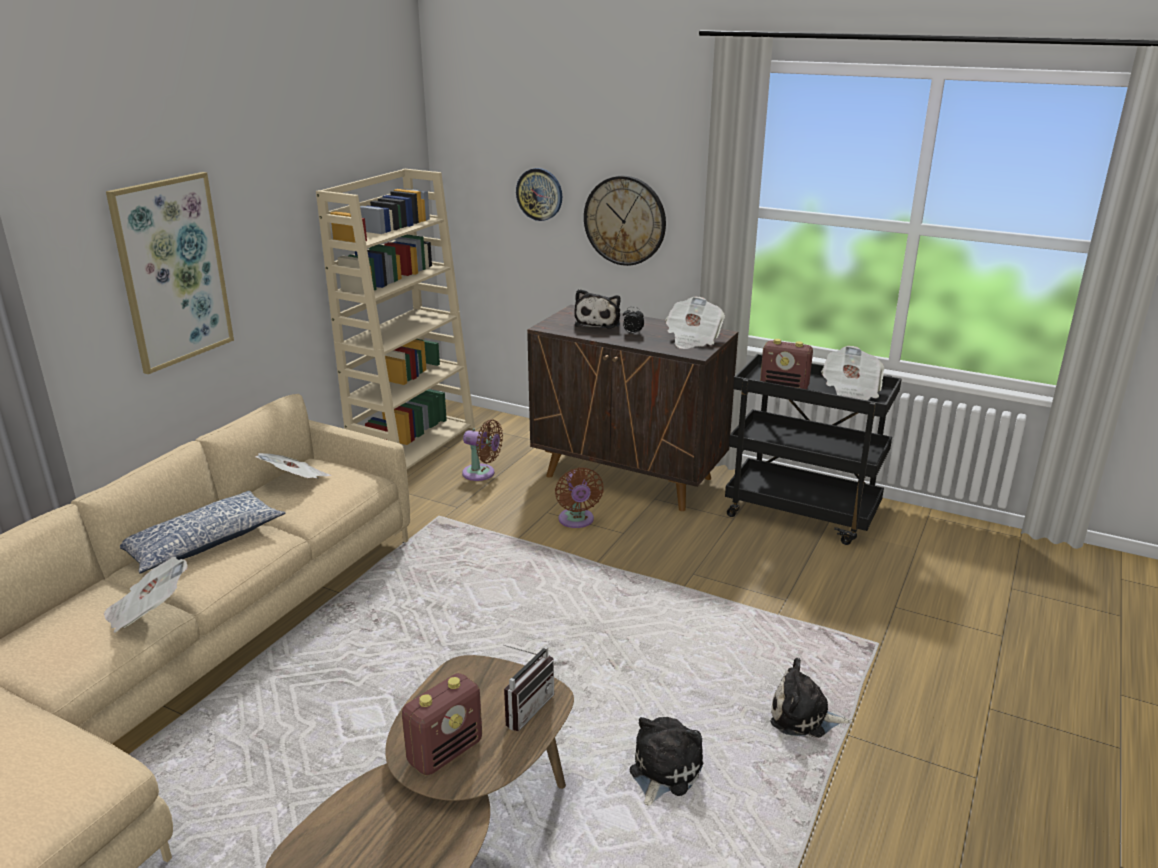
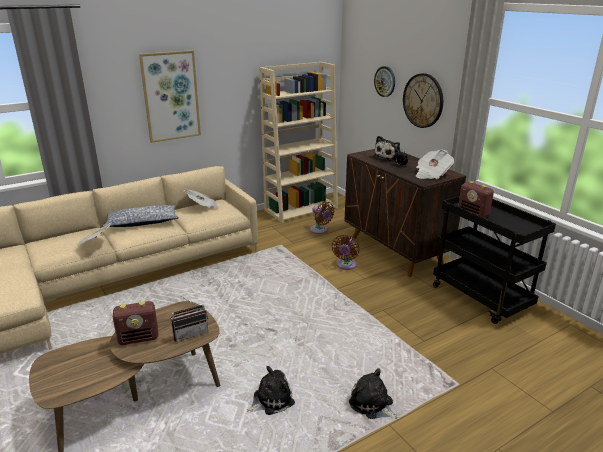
camera: 30 degrees right, 0 degrees up
newspaper [821,346,885,400] -> none

